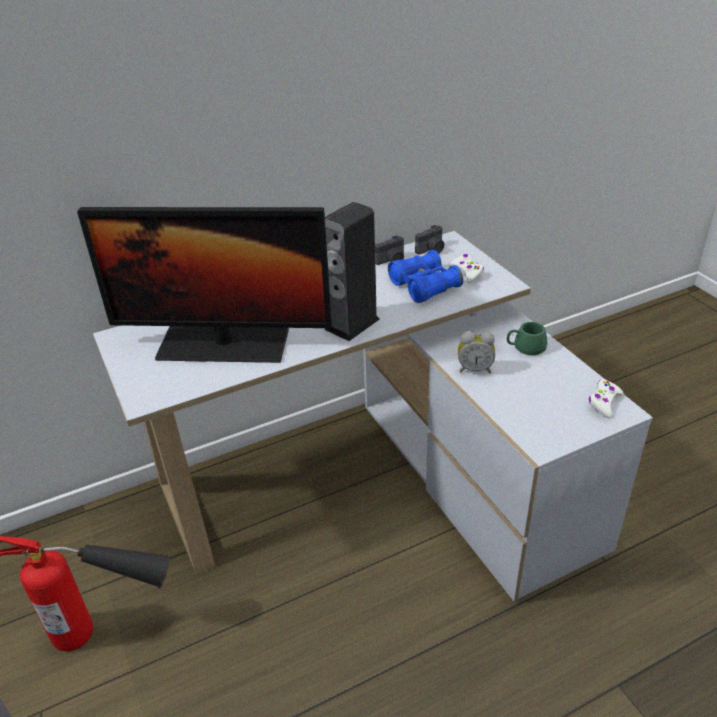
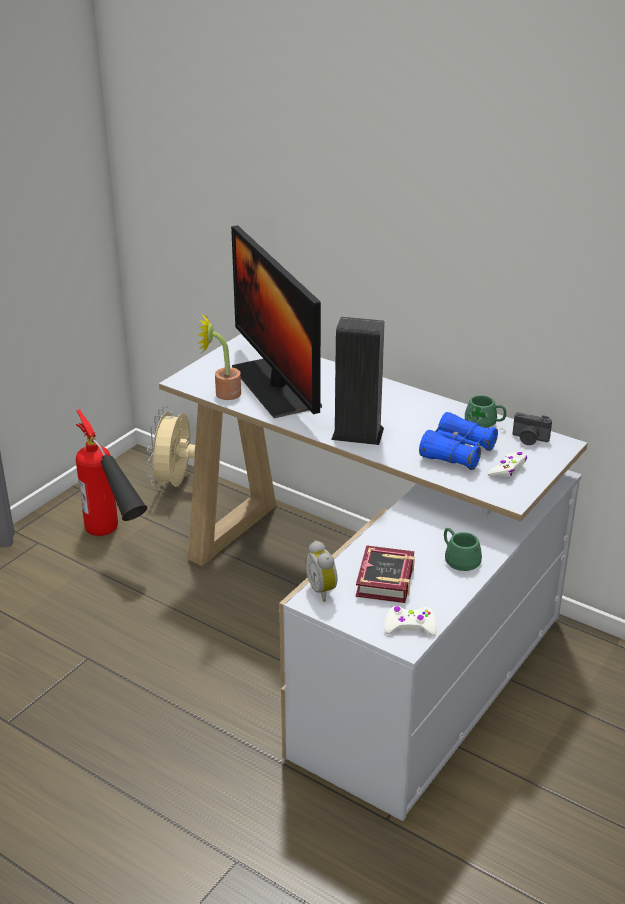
camera: 60 degrees right, 5 degrees down
camera [375,235,404,265] -> green mug [465,395,506,428]
alarm clock [458,331,495,373] -> alarm clock moved to [305,541,337,602]
none -> beige fan [147,406,195,490]
none -> potted plant [198,313,241,400]
none -> book [356,545,415,603]

